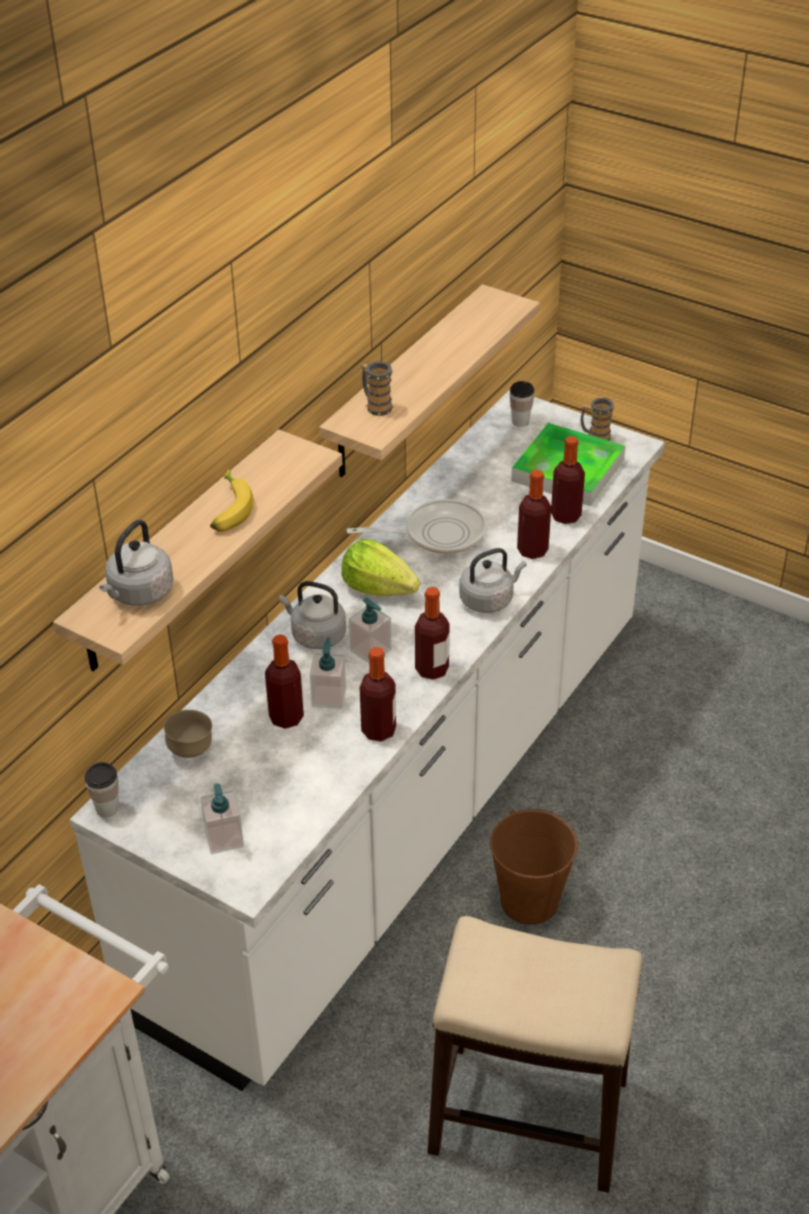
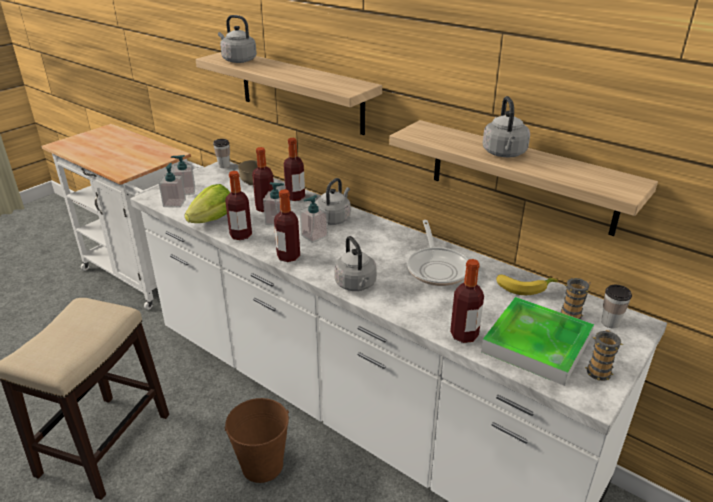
camera: 95 degrees right, 10 degrees down
banana [210,469,254,532] -> banana moved to [496,274,558,295]
lettuce [341,539,420,596] -> lettuce moved to [184,184,230,223]
mug [361,361,394,416] -> mug moved to [560,278,591,320]
bottle [517,470,551,559] -> bottle moved to [284,138,305,201]
none -> soap dispenser [159,163,186,208]
none -> grey kettle [483,96,530,157]

